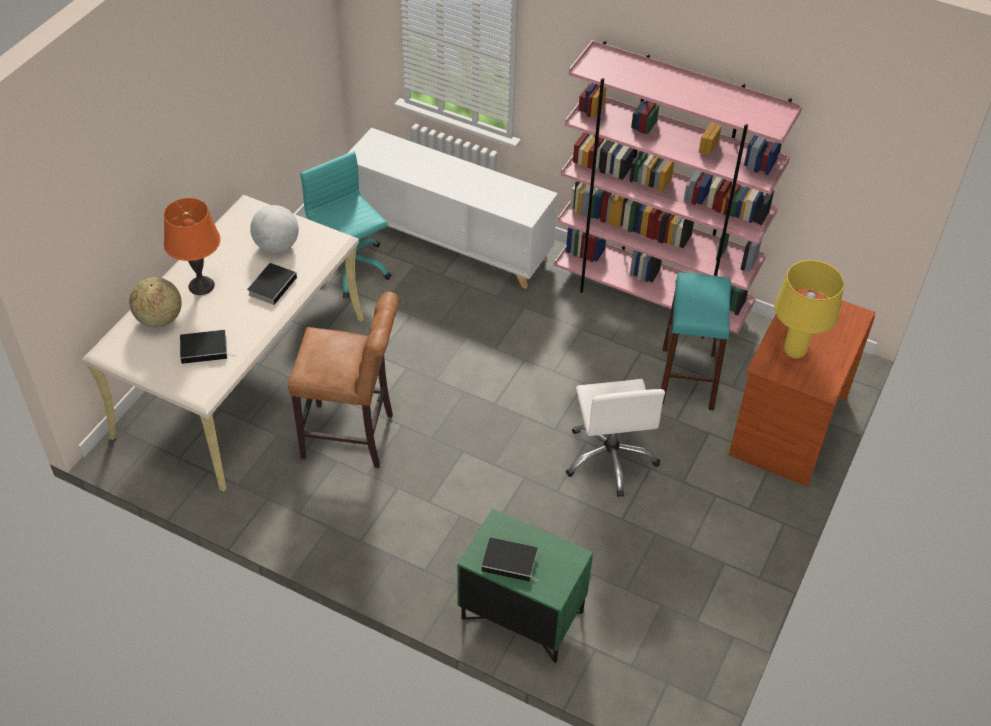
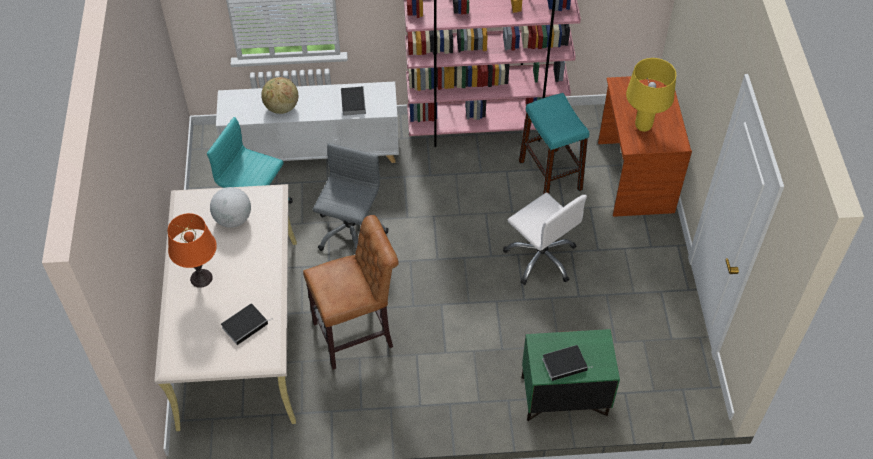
camera: 30 degrees left, 5 degrees up
globe [129,277,182,328] -> globe moved to [261,77,298,114]
book [247,263,299,305] -> book moved to [341,86,366,116]
none -> grey office chair [313,143,388,251]

